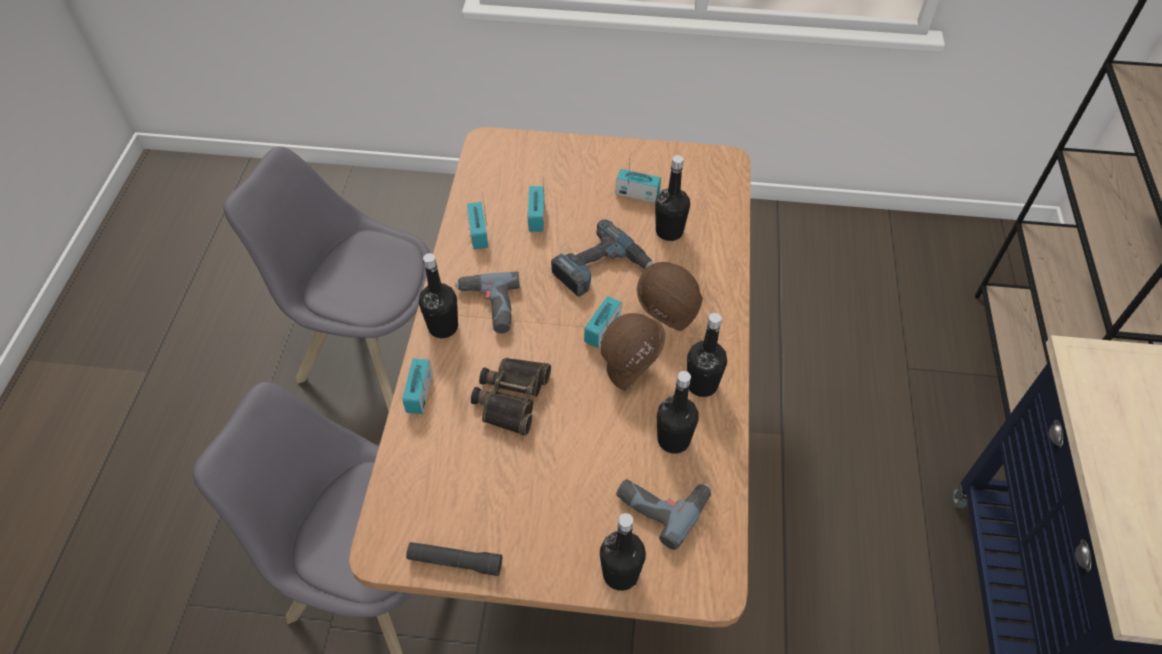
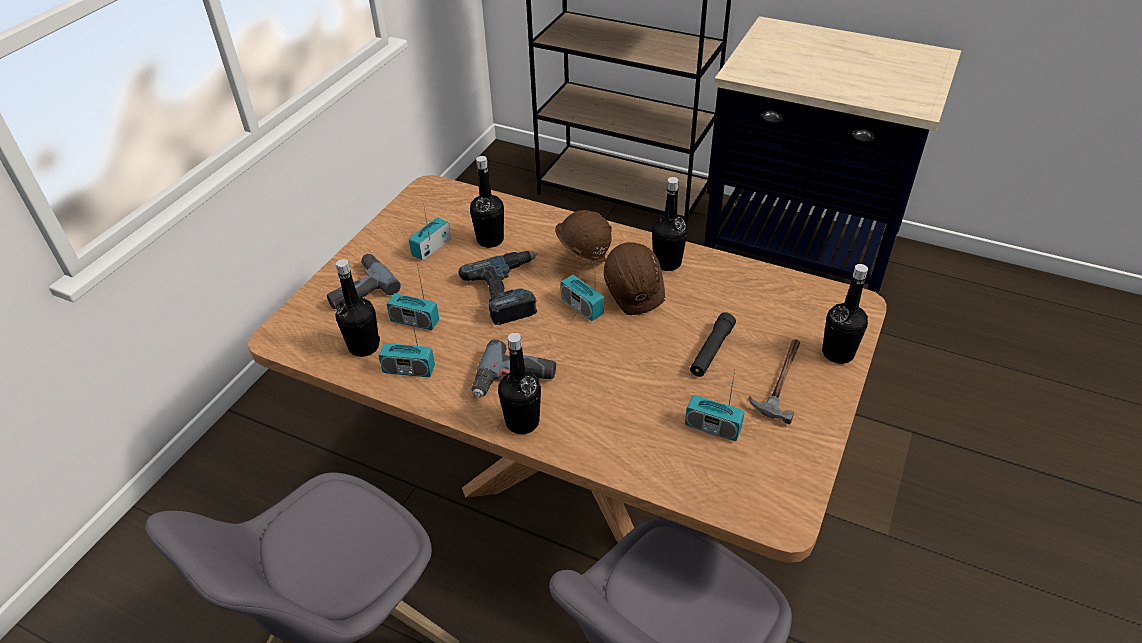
camera: 70 degrees left, 10 degrees down
radio [402,358,433,414] -> radio moved to [685,371,745,441]
black flashlight [406,542,502,576] -> black flashlight moved to [690,312,736,377]
binoculars [471,358,551,436] -> none
power drill [616,479,711,550] -> power drill moved to [327,254,401,309]
black bottle [657,371,699,454] -> black bottle moved to [335,259,380,357]
none -> hammer [748,339,800,425]

